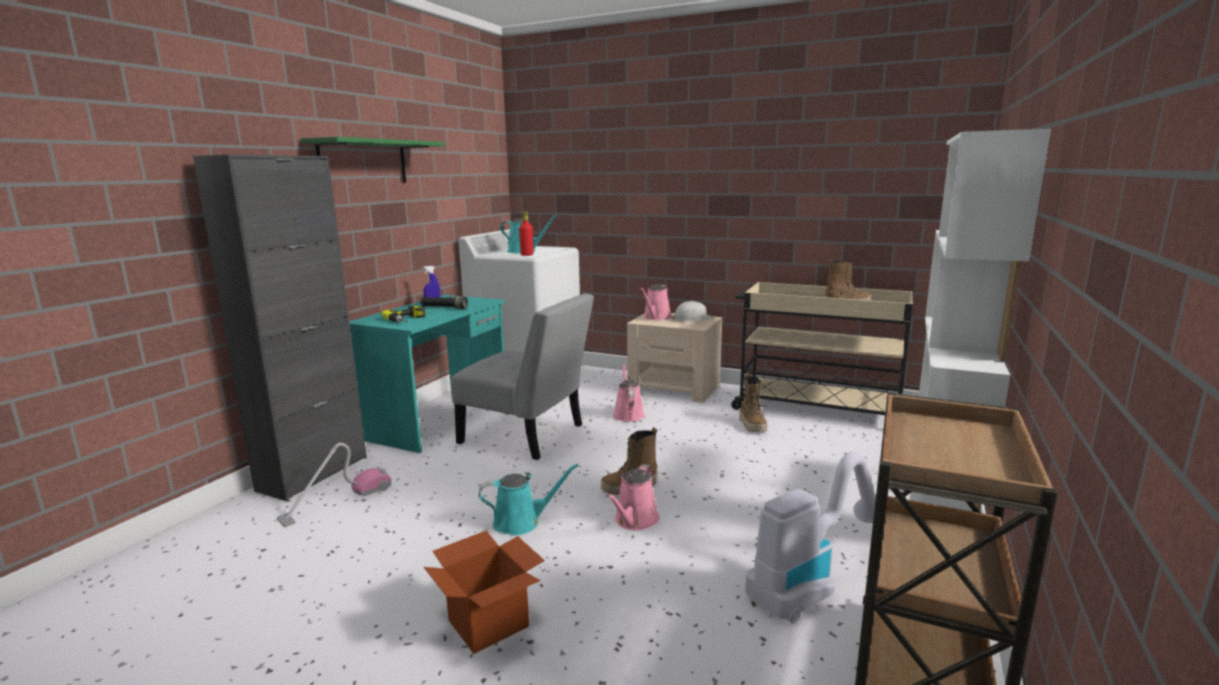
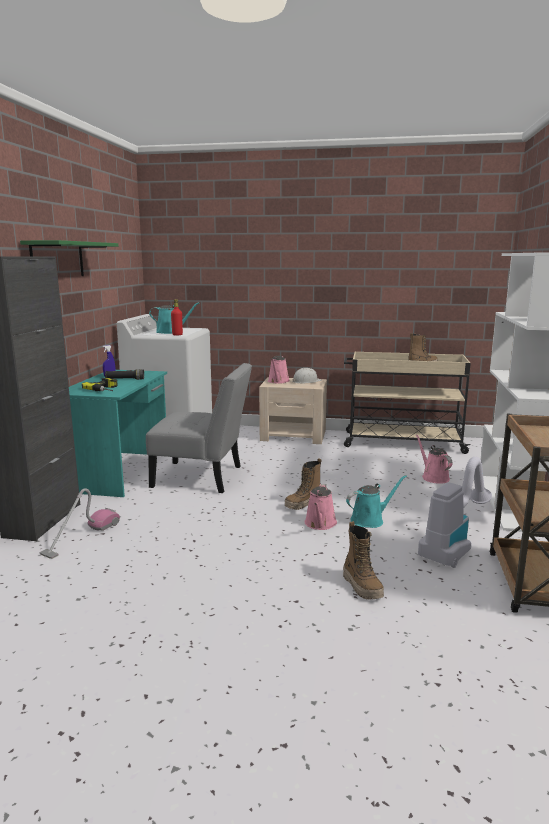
camera: 15 degrees left, 0 degrees up
cardboard box [424,531,545,654] -> none
turquoise watering can [479,464,578,535] -> turquoise watering can moved to [346,475,407,528]
pink watering can [613,364,645,422] -> pink watering can moved to [416,435,452,484]
boot [739,373,767,432] -> boot moved to [343,521,384,600]

